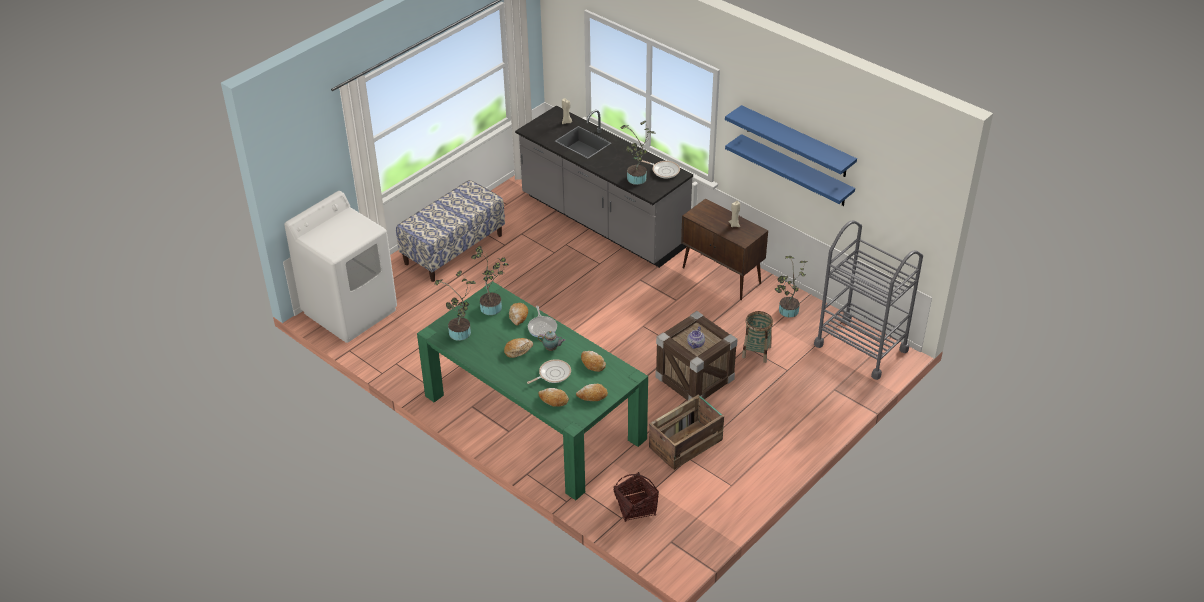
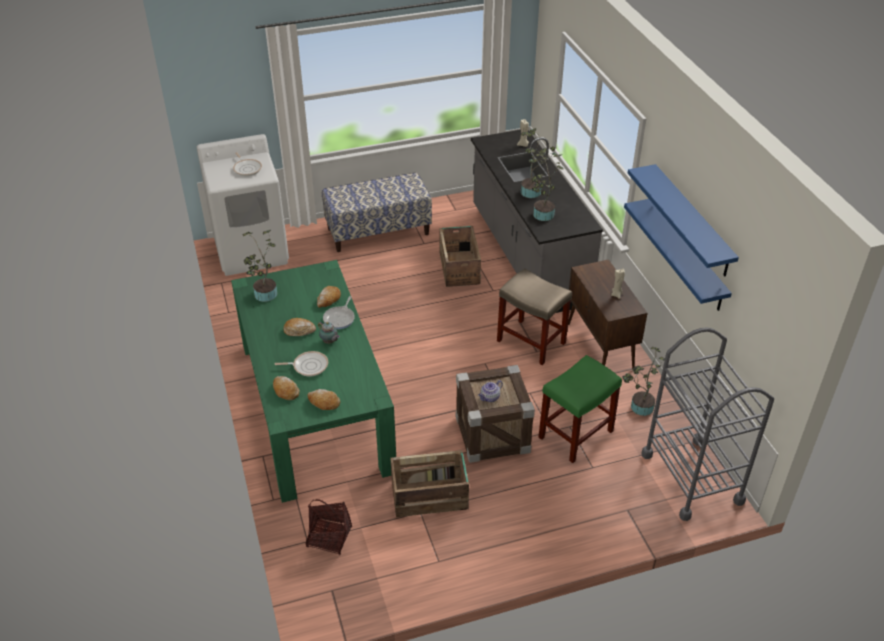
camera: 30 degrees right, 0 degrees up
potted plant [471,246,509,315] -> potted plant moved to [521,128,557,198]
bread [581,351,606,372] -> none
frying pan [641,160,680,178] -> frying pan moved to [233,152,262,176]
basket [742,311,773,363] -> green stool [539,355,622,463]
none -> crate [439,226,481,287]
none -> beige stool [497,269,572,365]

